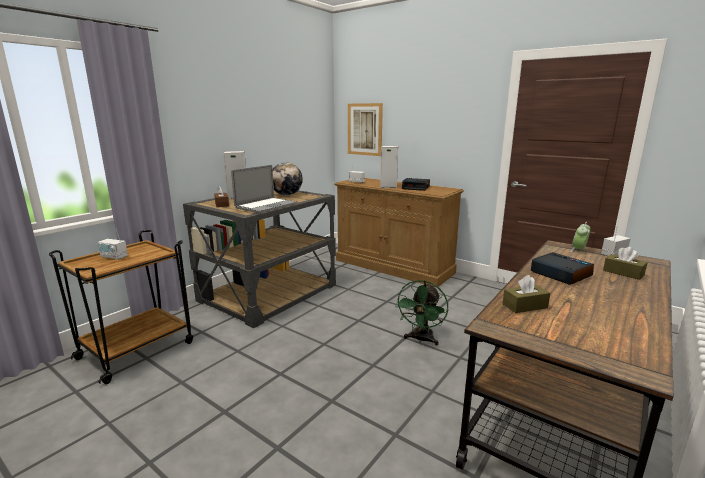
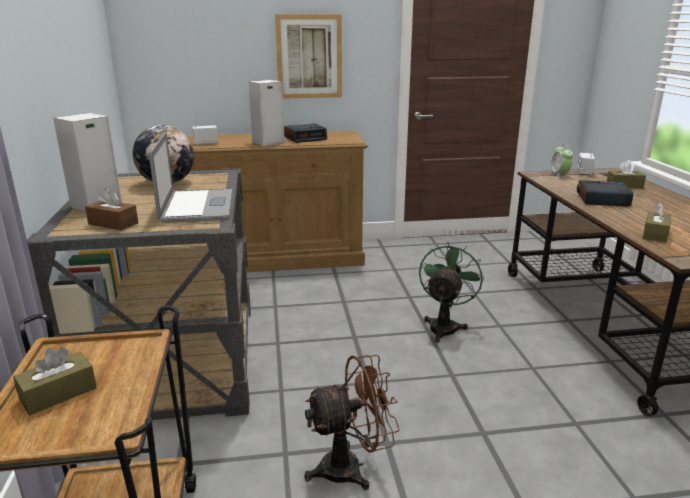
camera: 45 degrees left, 5 degrees up
radio [98,229,128,260] -> brown tissue box [13,347,97,415]
picture [348,103,383,156] -> picture moved to [275,14,342,99]
green fan [395,280,448,346] -> green fan turned 135 degrees counterclockwise [419,242,484,343]
none -> brown fan [304,355,400,490]

